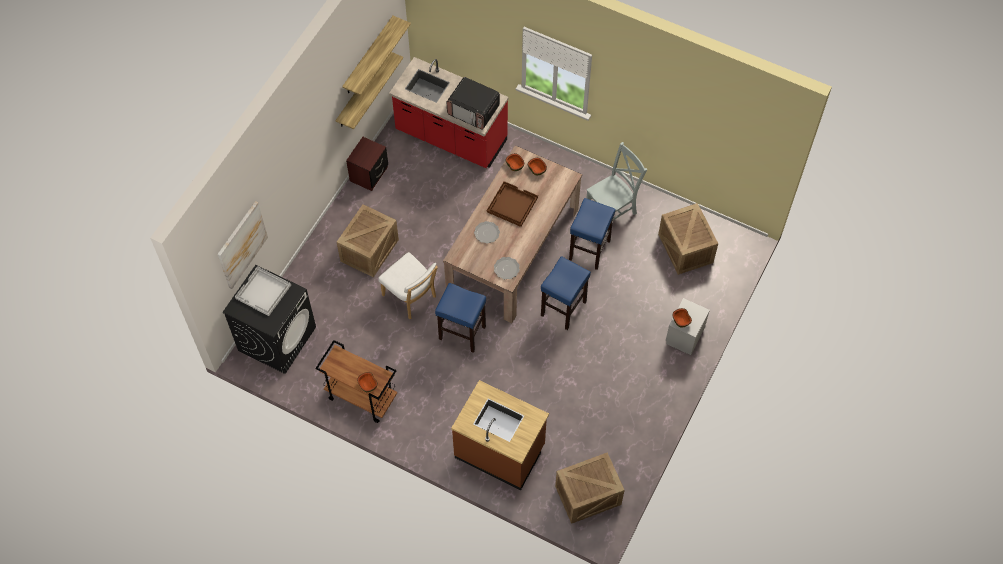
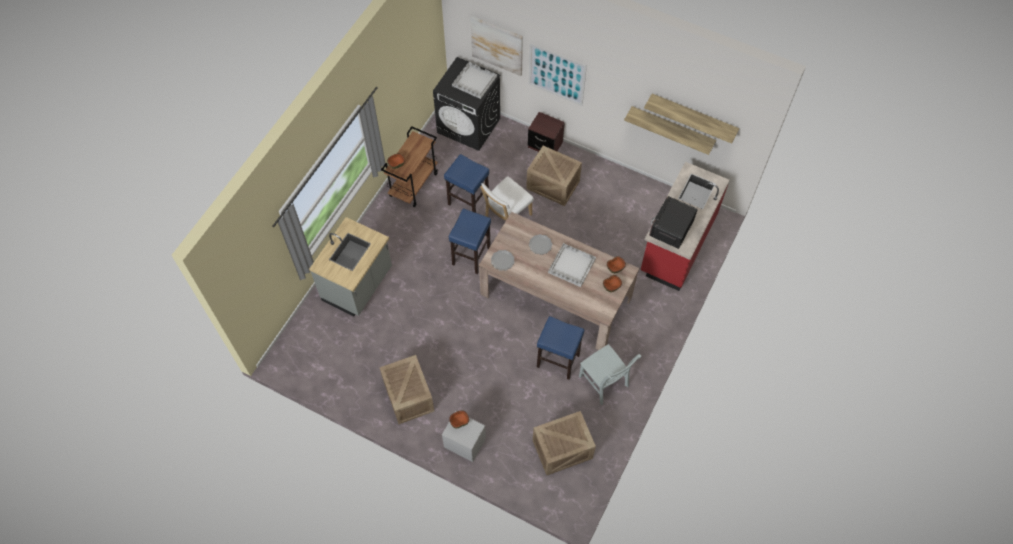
camera: 90 degrees right, 0 degrees up
brown nightstand [346,137,388,191] -> brown nightstand moved to [528,112,565,152]
brown counter [451,380,549,490] -> grey counter [309,217,392,316]
brown tray [487,181,538,227] -> white tray [548,243,596,287]
blue stool [541,256,591,330] -> blue stool moved to [444,154,489,213]
crate [555,453,625,524] -> crate moved to [380,355,434,424]
none -> picture [529,43,587,106]

